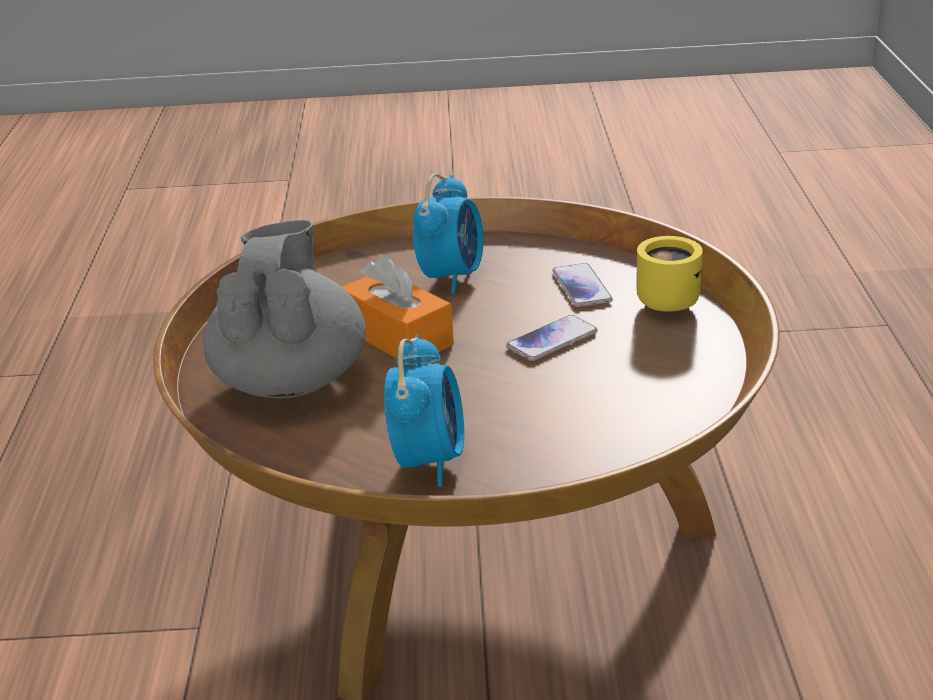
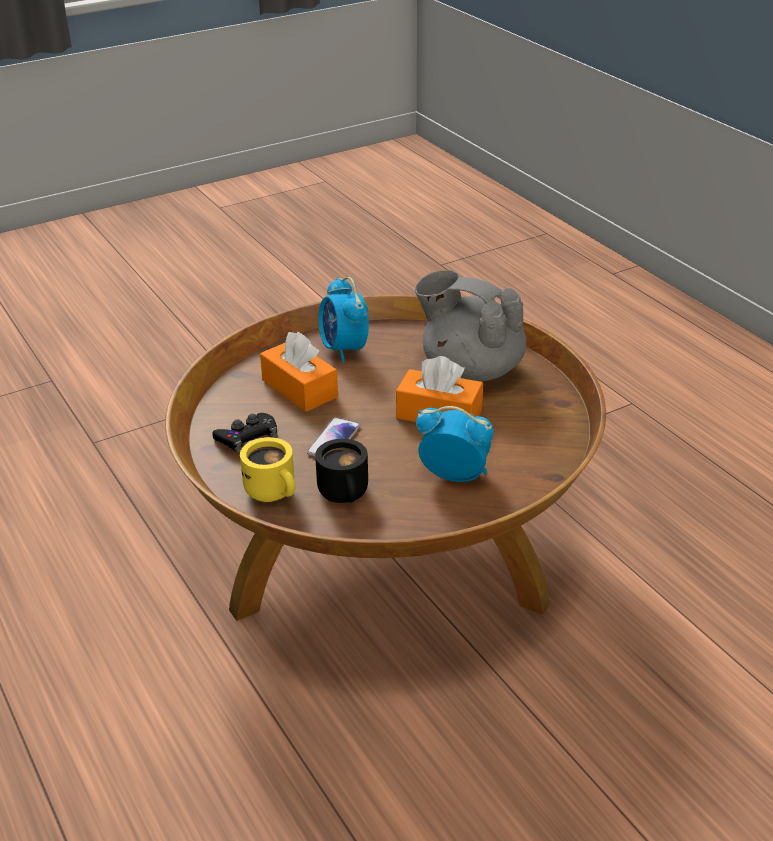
camera: 150 degrees right, 5 degrees up
grey teapot [203,220,366,399] -> grey teapot turned 150 degrees clockwise [415,270,526,382]
alarm clock [413,174,483,294] -> alarm clock turned 120 degrees clockwise [416,406,493,482]
phone [553,263,613,307] -> black mug [315,439,368,503]
none -> black game controller [212,413,277,454]
none -> orange tissue box [260,332,338,412]

